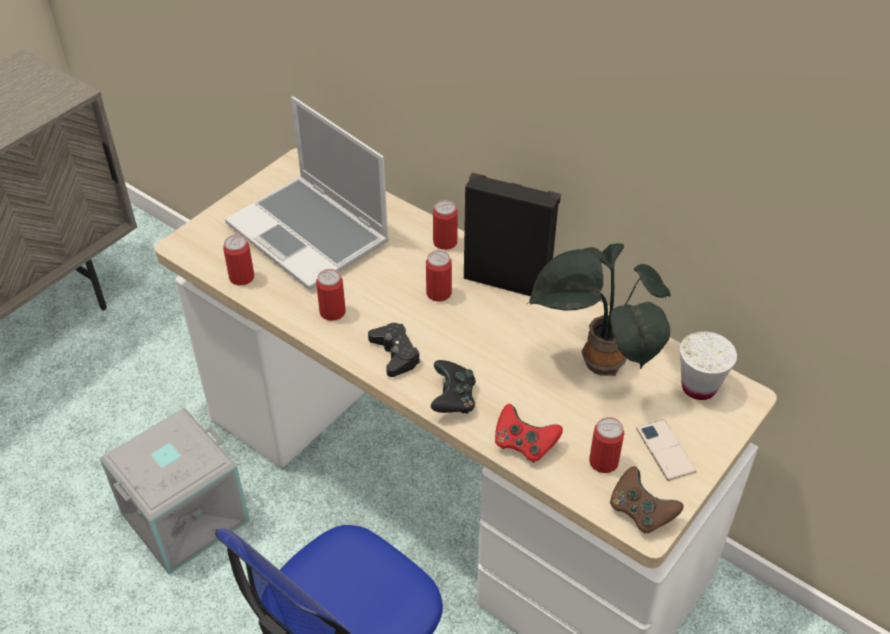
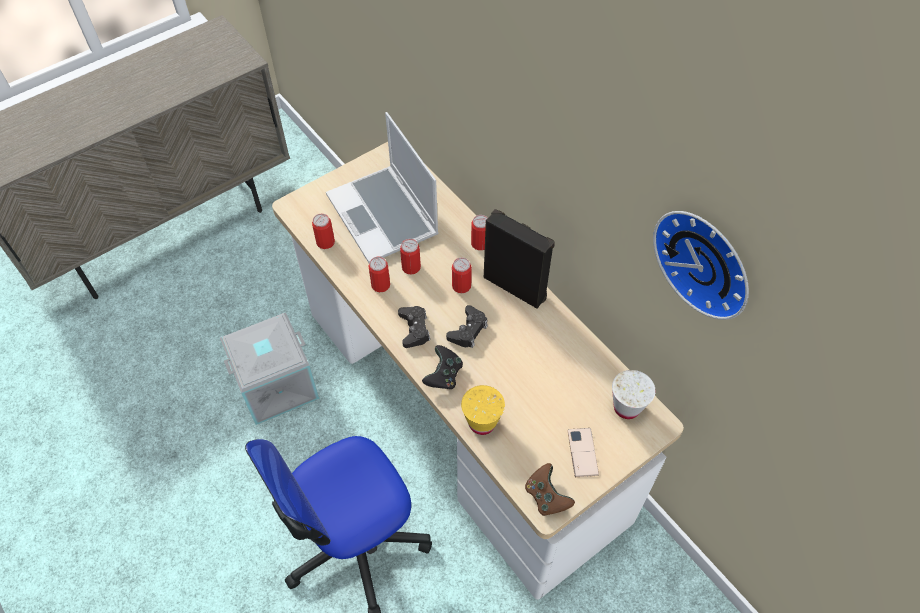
camera: 15 degrees right, 10 degrees up
red game controller [495,404,563,463] -> yellow cup [461,385,505,435]
potted plant [527,243,671,376] -> none
can [589,417,624,473] -> can moved to [400,239,421,274]
none -> black game controller [446,305,488,348]
none -> wall clock [653,211,749,320]

